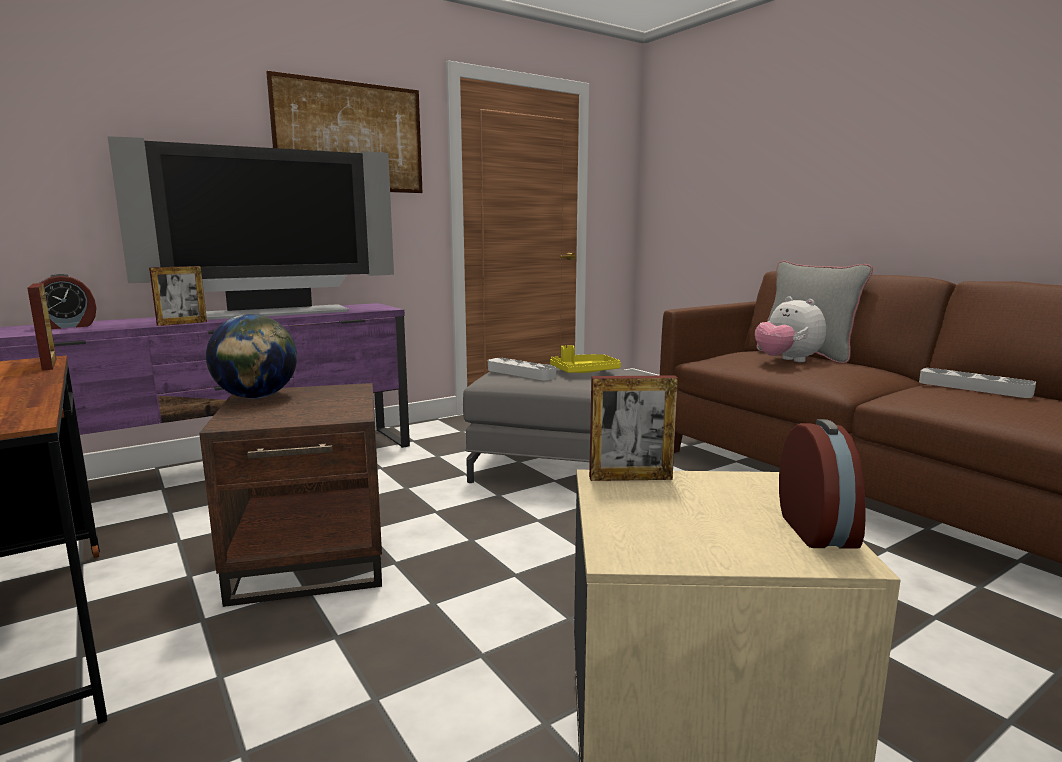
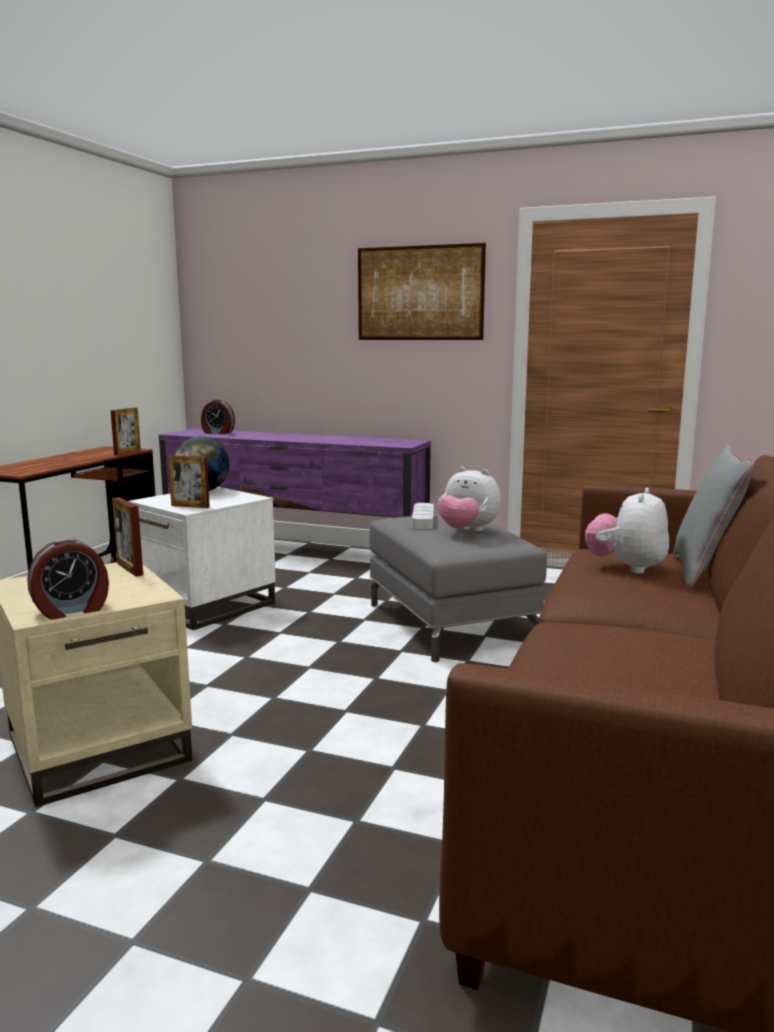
camera: 55 degrees right, 0 degrees up
television [107,136,394,320] -> none
picture frame [149,266,207,326] -> picture frame moved to [168,455,210,508]
brown side table [199,383,382,607] -> white side table [129,487,276,630]
yellow tray [550,345,621,373] -> plush toy [437,467,501,531]
grey tray [919,368,1036,398] -> none

